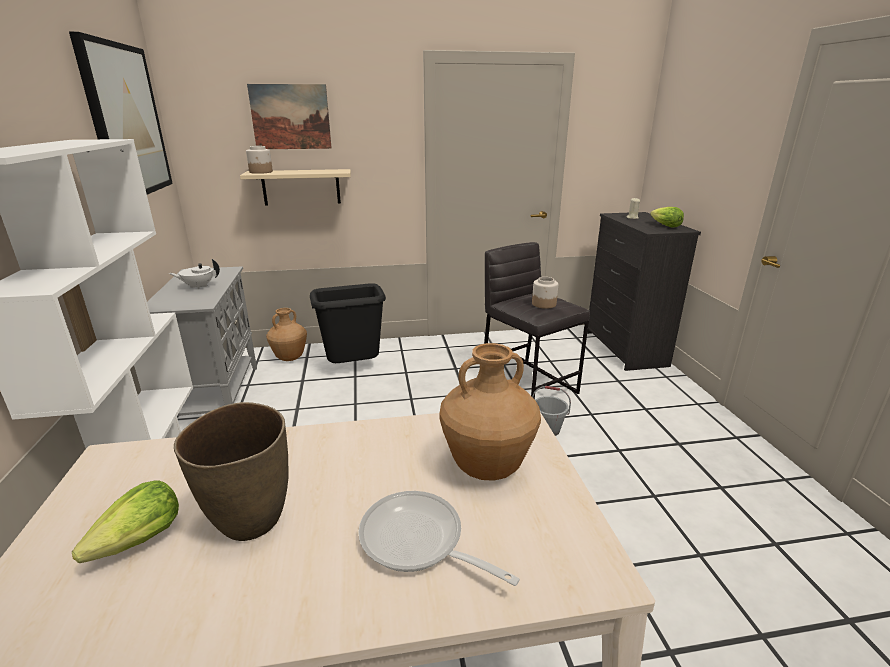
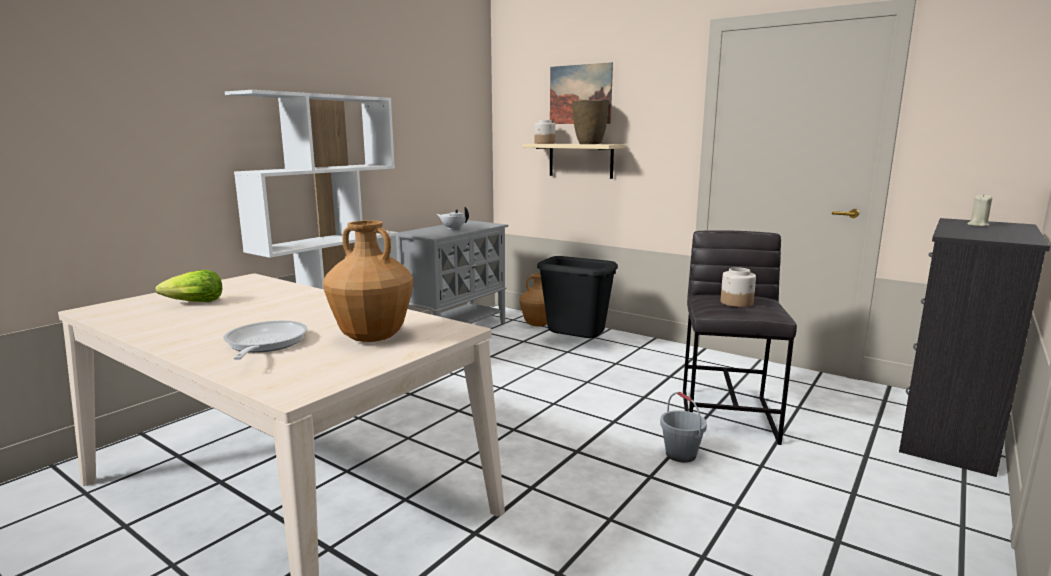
camera: 45 degrees right, 10 degrees down
picture [69,31,173,195] -> none
brown vase [174,402,289,541] -> brown vase moved to [572,99,609,144]
lettuce [650,207,684,228] -> none

